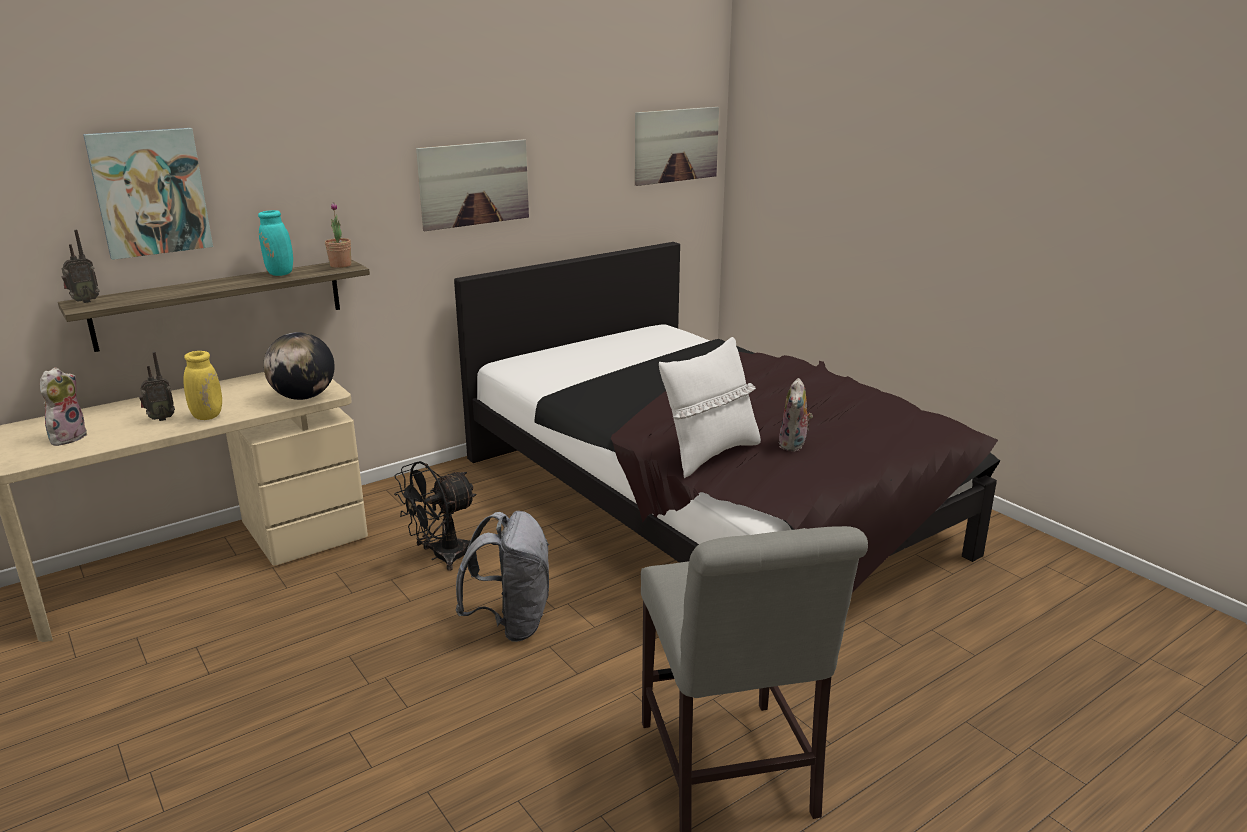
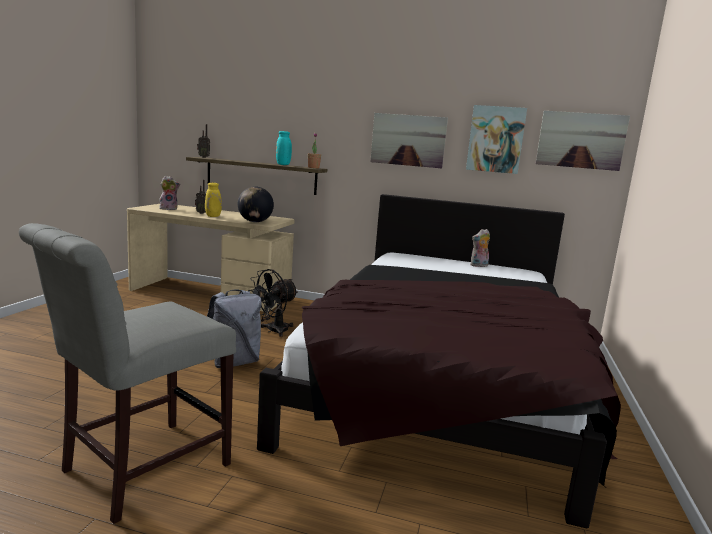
camera: 50 degrees right, 10 degrees down
picture [83,128,213,260] -> picture moved to [466,105,527,174]
black fan [394,461,477,571] -> black fan turned 60 degrees counterclockwise [248,269,298,337]
white pillow [659,337,761,478] -> none
plush toy [779,378,813,451] -> plush toy moved to [470,229,490,267]

